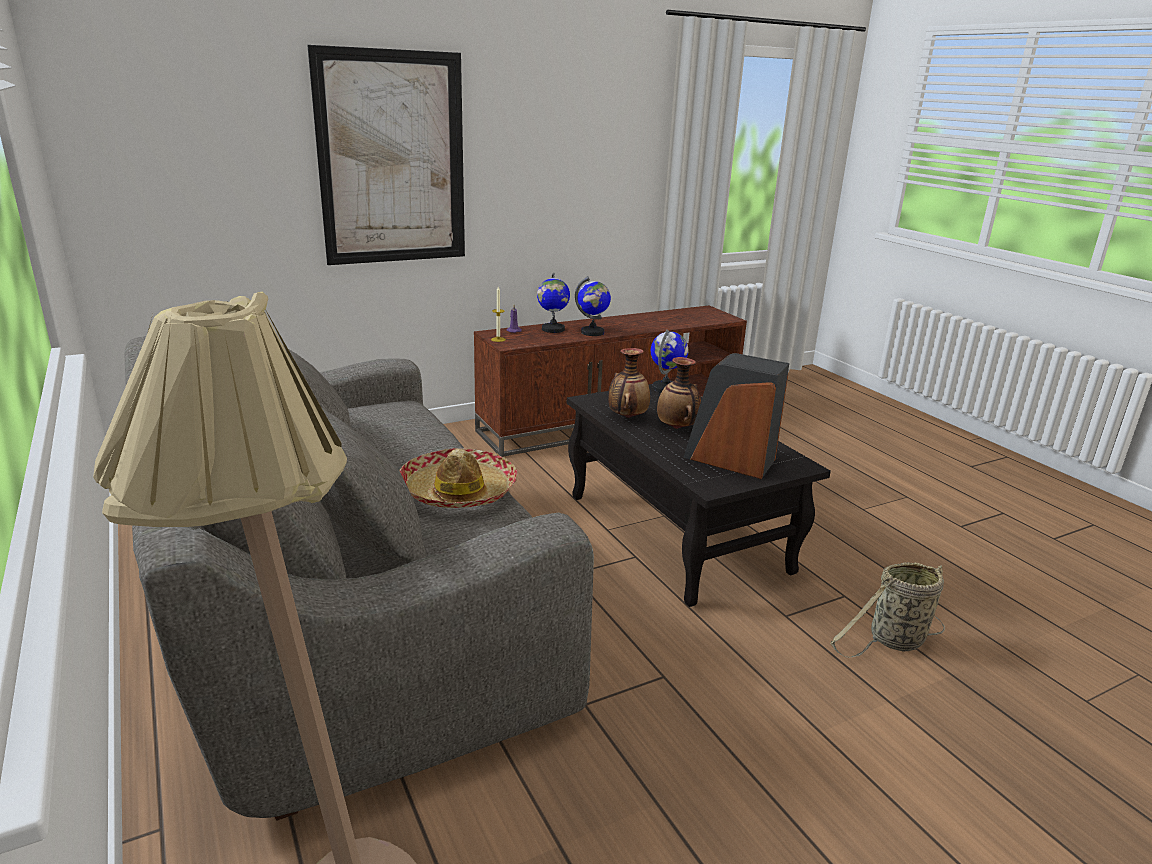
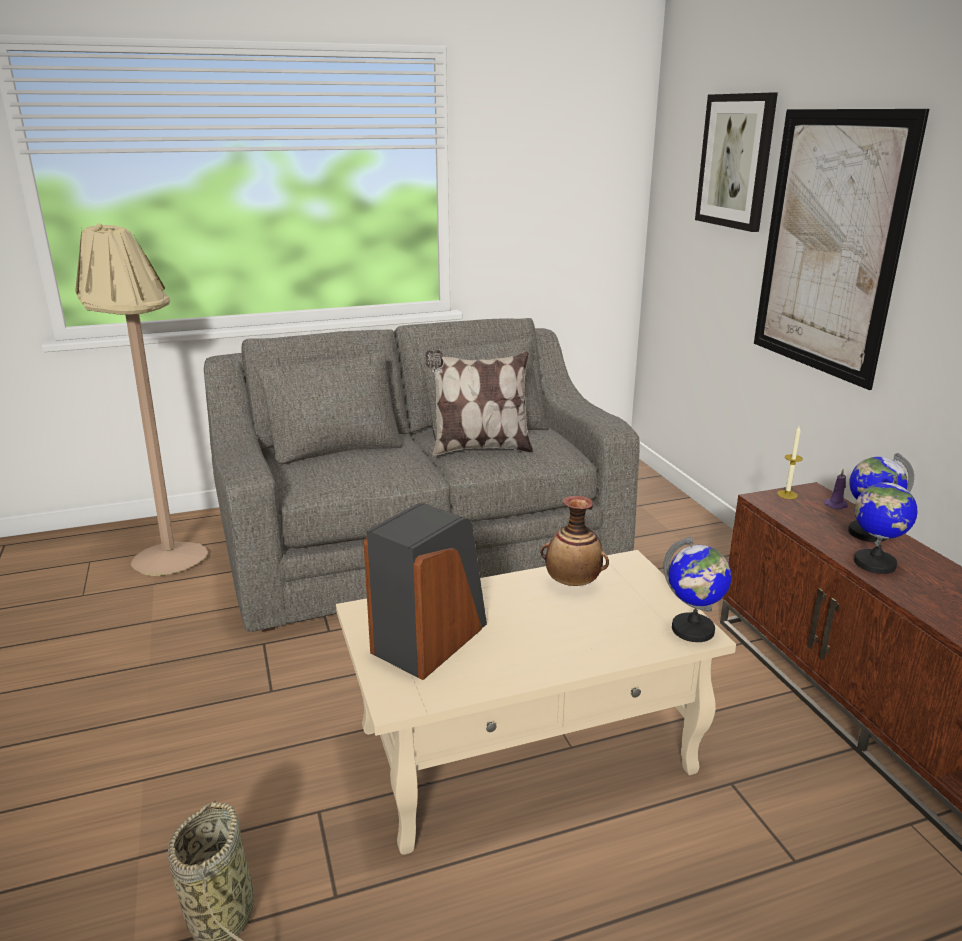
camera: 100 degrees right, 0 degrees up
hat [400,448,518,508] -> none
black coffee table [567,384,831,607] -> beige coffee table [336,550,736,855]
vase [657,357,701,429] -> none
none -> pillow [425,350,533,457]
none -> picture [695,93,778,232]

